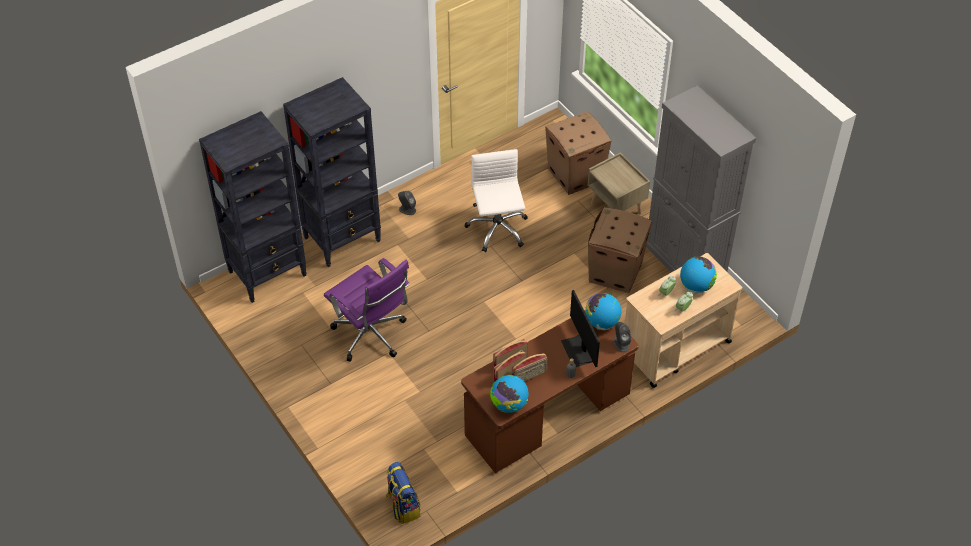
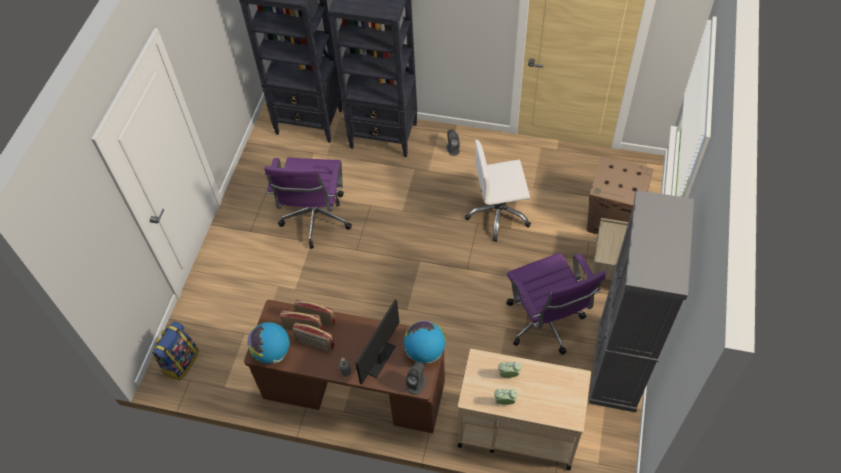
camera: 50 degrees right, 5 degrees up
white office chair [465,149,528,252] -> white office chair turned 135 degrees counterclockwise [465,140,531,241]
cardboard box [588,207,652,293] -> purple office chair [506,253,606,355]
globe [680,257,717,293] -> none

